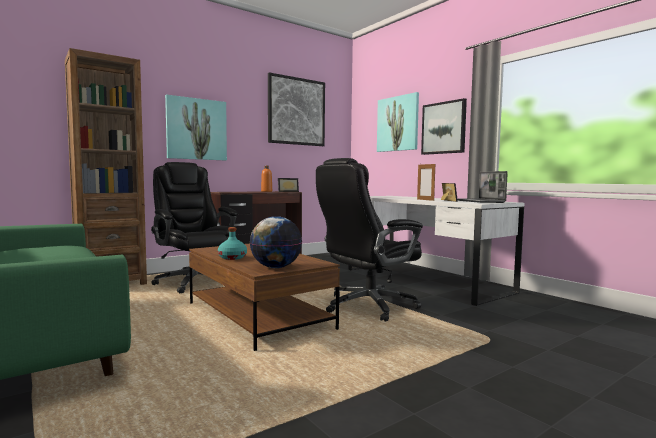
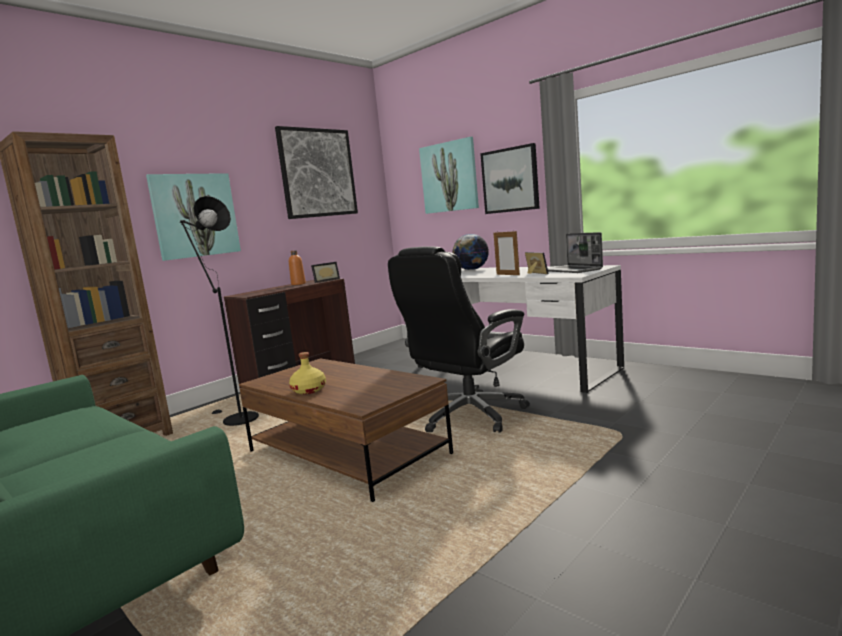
camera: 10 degrees left, 5 degrees up
black office chair [151,162,238,293] -> black floor lamp [180,196,259,426]
turquoise bottle [218,227,247,260] -> yellow bottle [289,352,326,394]
globe [250,216,302,268] -> globe moved to [453,234,489,270]

